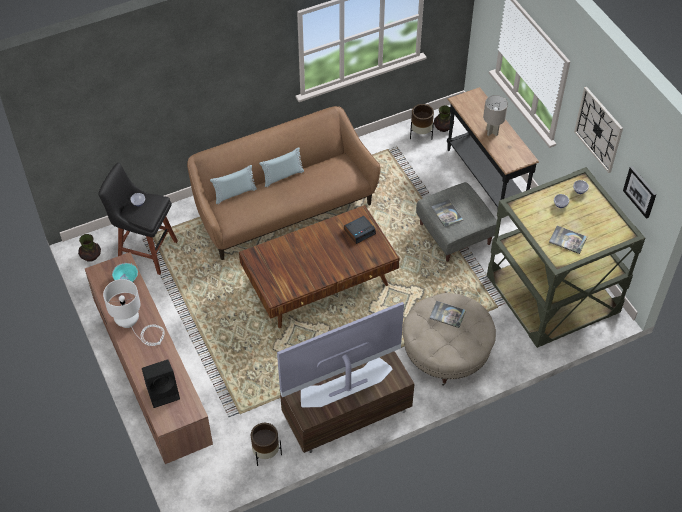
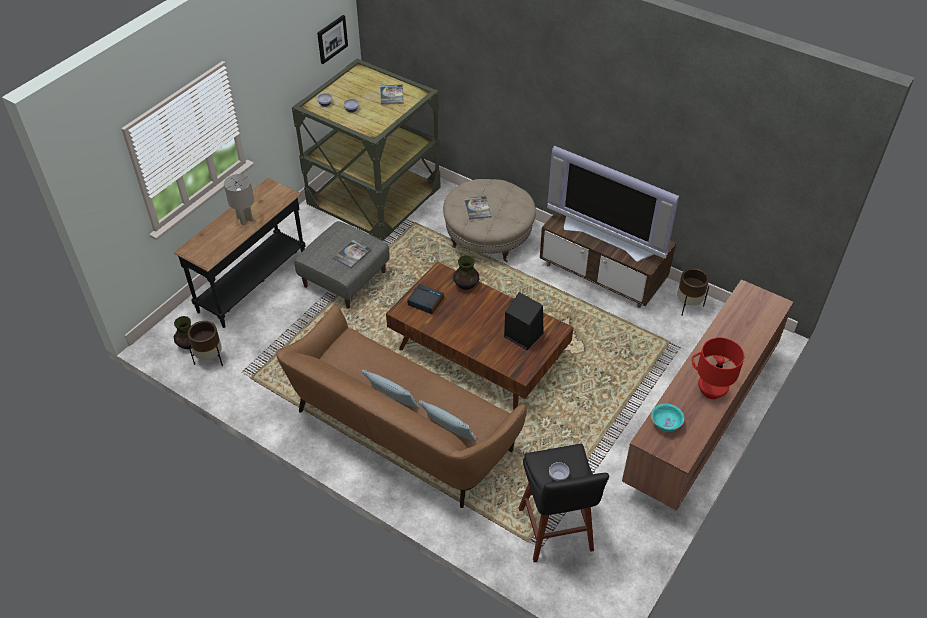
camera: 120 degrees left, 5 degrees down
vase [78,234,101,261] -> vase moved to [453,255,479,290]
white table lamp [103,279,165,346] -> red table lamp [691,337,744,399]
black speaker [142,360,180,408] -> black speaker moved to [504,292,544,350]
wall clock [574,87,623,173] -> none

